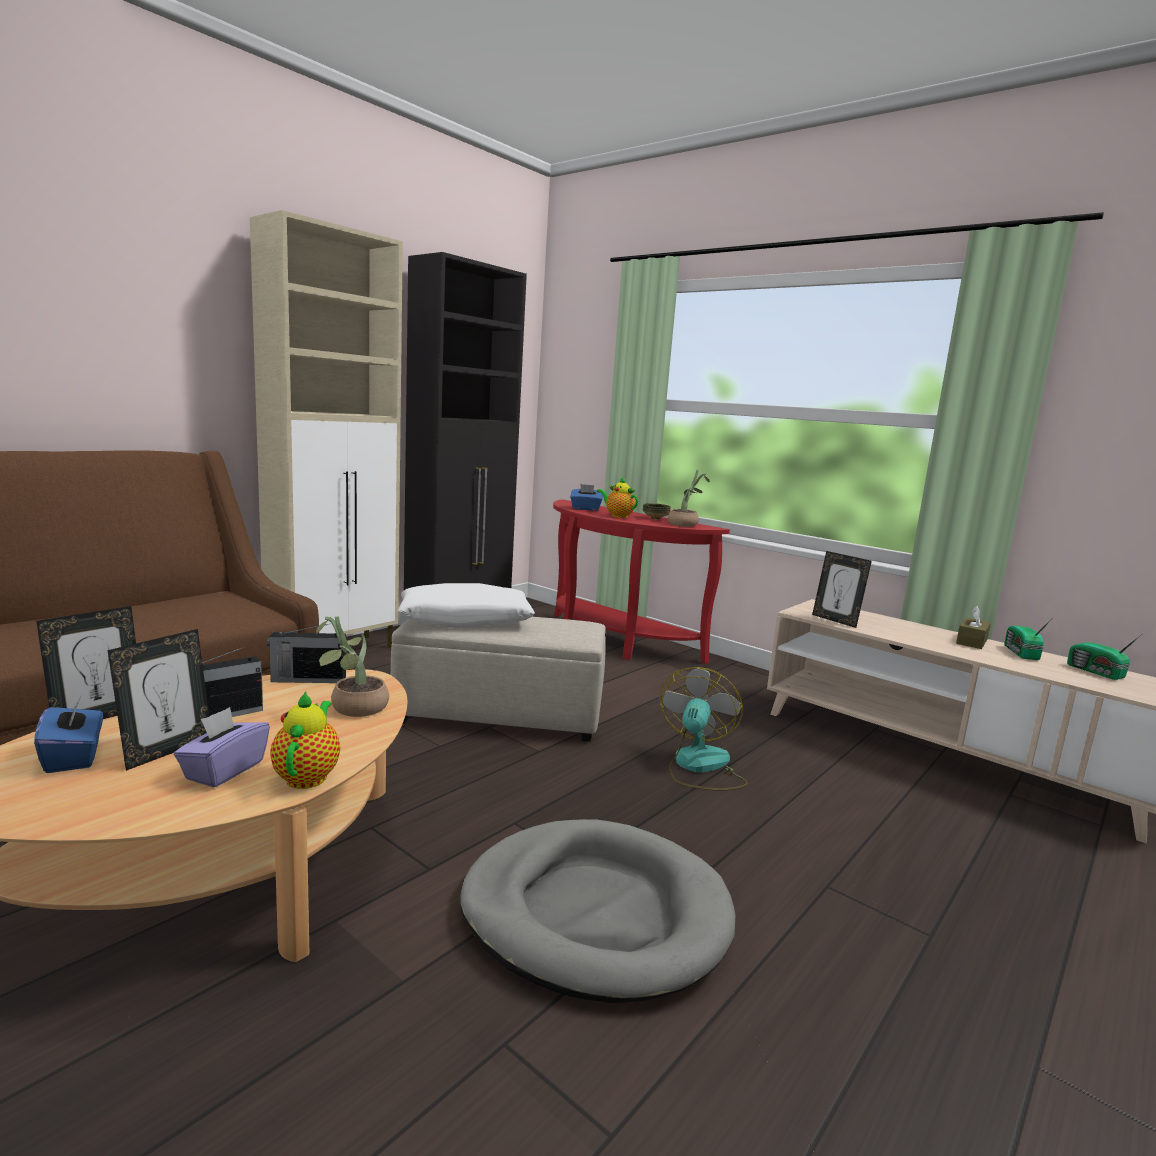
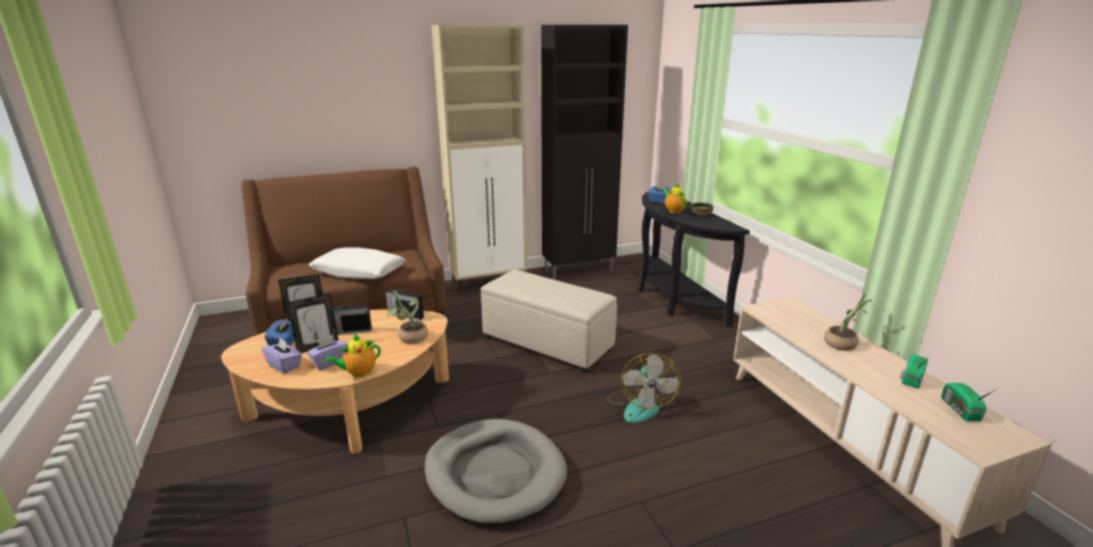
camera: 30 degrees right, 10 degrees up
teapot [270,691,340,789] -> teapot turned 150 degrees counterclockwise [324,334,381,377]
white pillow [397,583,535,627] -> white pillow moved to [309,247,405,279]
red console table [553,500,730,664] -> black console table [639,191,750,328]
fan [660,667,748,791] -> fan turned 135 degrees clockwise [607,353,681,423]
potted plant [668,470,710,527] -> potted plant moved to [824,293,875,351]
picture frame [812,551,872,628] -> none
brown tissue box [956,606,991,649] -> none
none -> purple tissue box [262,338,302,374]

